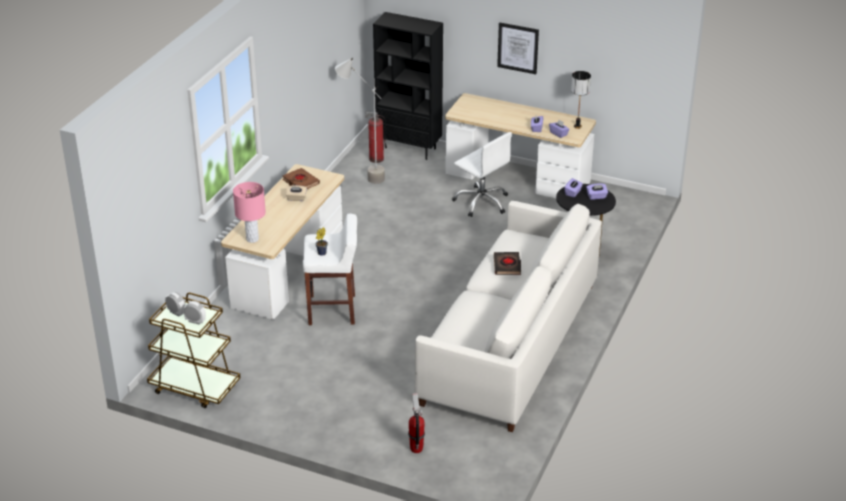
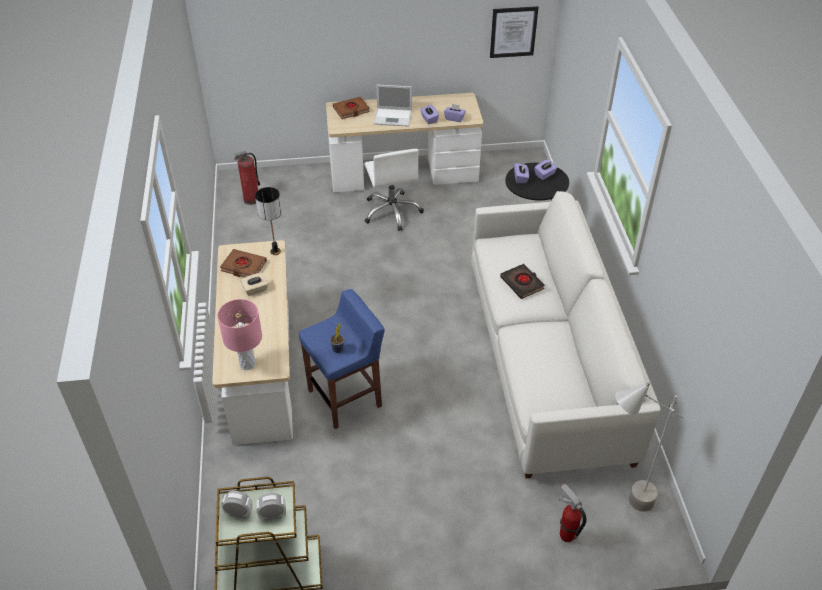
camera: 30 degrees left, 10 degrees up
white stool [303,214,357,325] -> blue stool [299,289,385,429]
grey floor lamp [335,58,385,184] -> grey floor lamp moved to [616,382,684,512]
black bookcase [373,12,443,160] -> none
white office chair [452,132,512,217] -> white office chair turned 60 degrees clockwise [364,149,424,231]
picture [497,22,539,74] -> picture moved to [490,6,538,58]
table lamp [571,71,591,129] -> table lamp moved to [255,187,282,255]
none -> brown book [333,97,370,119]
none -> laptop [374,84,412,127]

